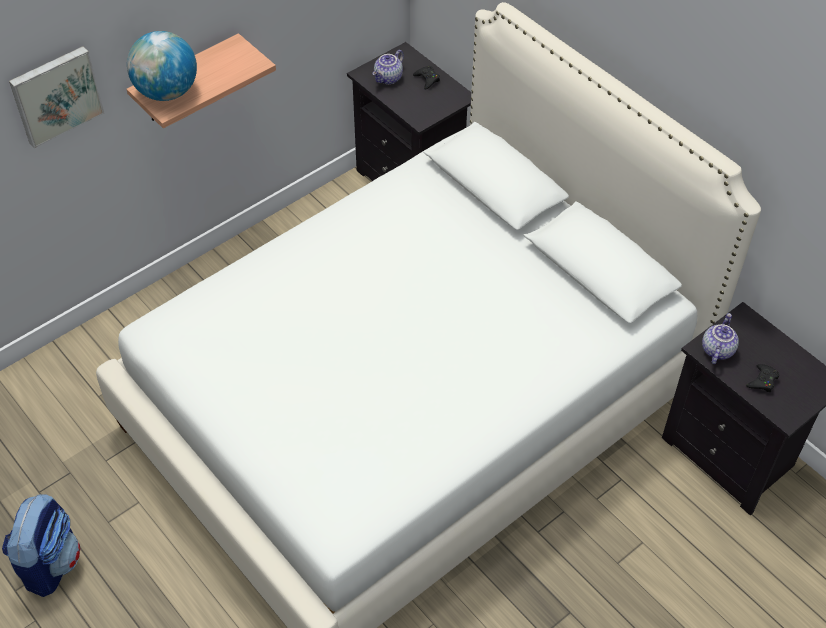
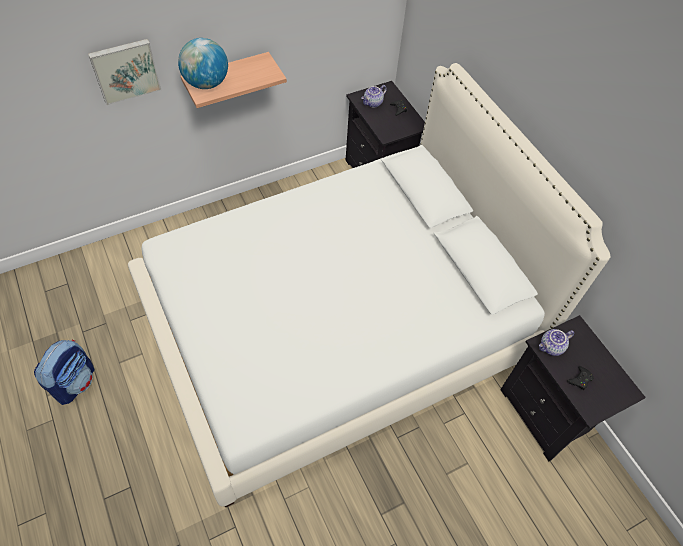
camera: 10 degrees right, 5 degrees up
teapot [702,313,739,364] -> teapot turned 150 degrees counterclockwise [539,329,574,356]

